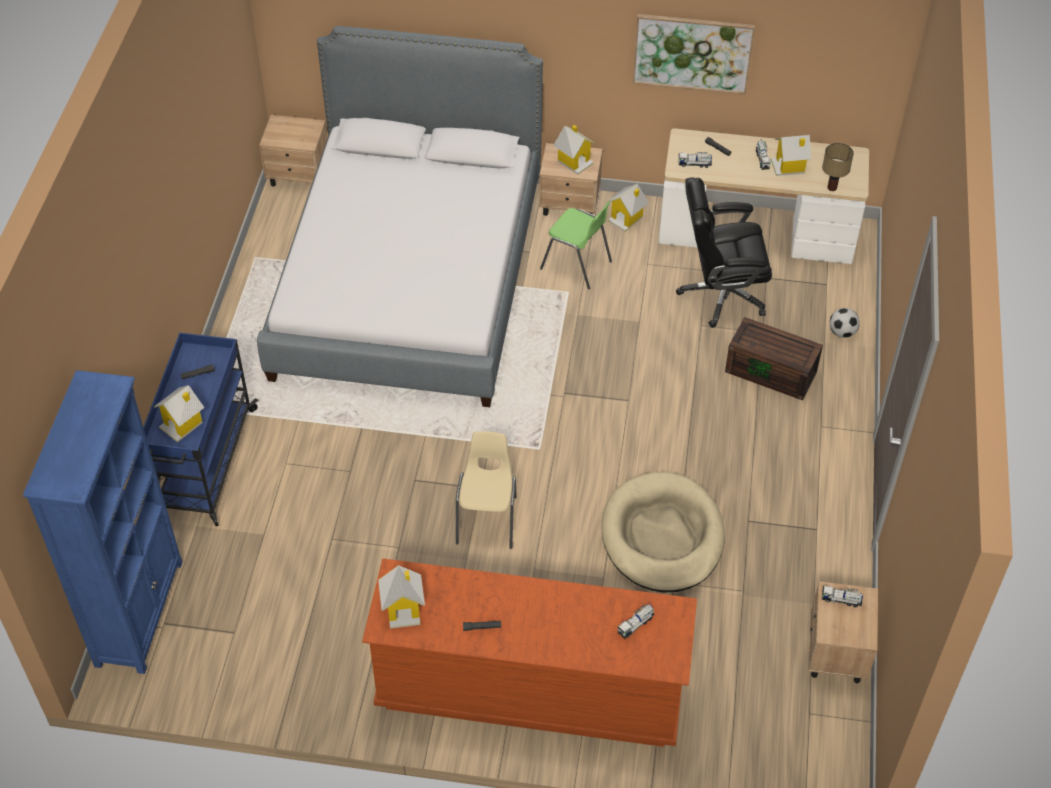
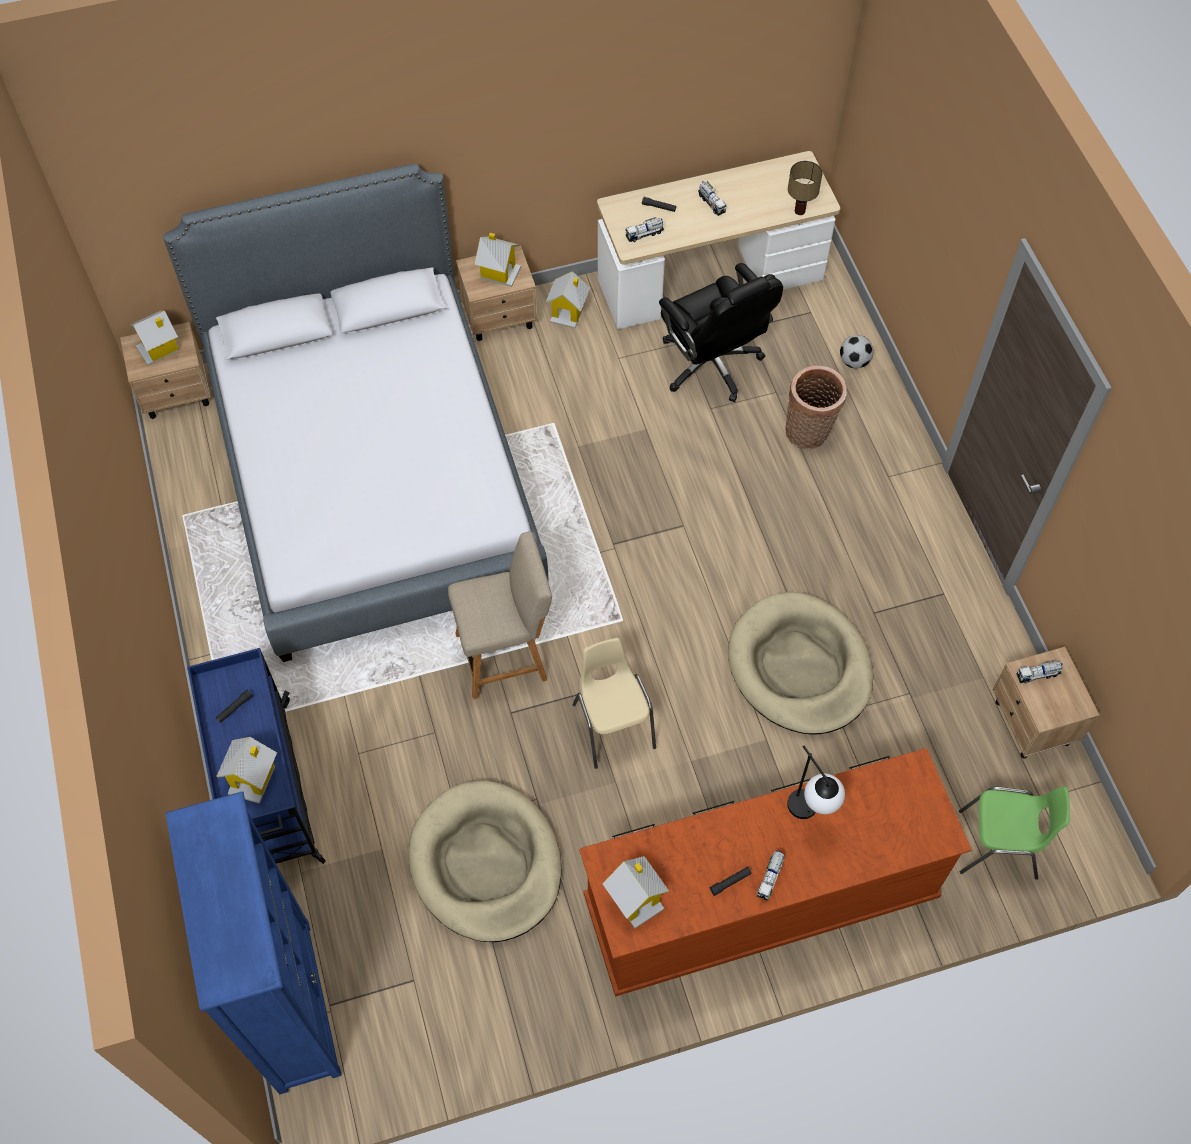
camera: 25 degrees left, 10 degrees up
green chair [540,202,612,289] -> green chair moved to [959,786,1070,880]
toy truck [618,604,655,639] -> toy truck moved to [757,851,785,901]
picture [633,14,755,95] -> none
black office chair [676,177,772,328] -> black office chair turned 90 degrees counterclockwise [659,263,783,402]
brown storage box [725,317,823,400] -> basket [786,366,847,449]
toy house [771,135,811,176] -> toy house moved to [130,310,179,366]
none -> beige dog bed [408,780,562,942]
none -> beige chair [448,531,552,699]
none -> table lamp [787,746,845,819]

